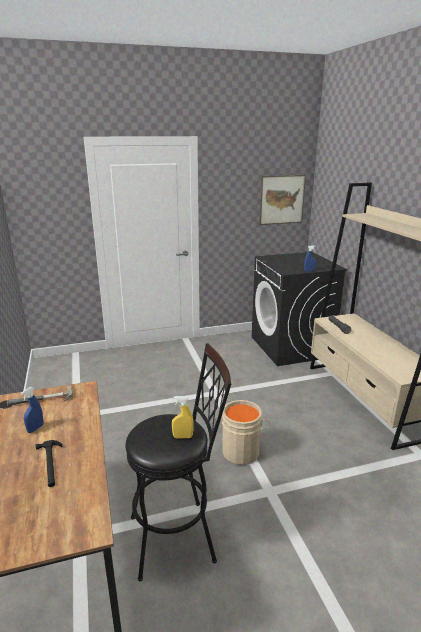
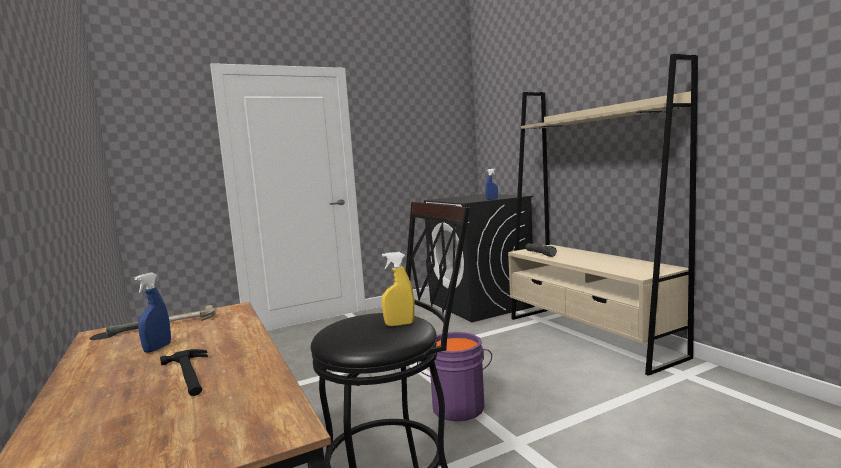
camera: 10 degrees left, 15 degrees down
beige bucket [215,400,270,465] -> purple bucket [417,332,492,421]
picture [259,175,306,225] -> none

